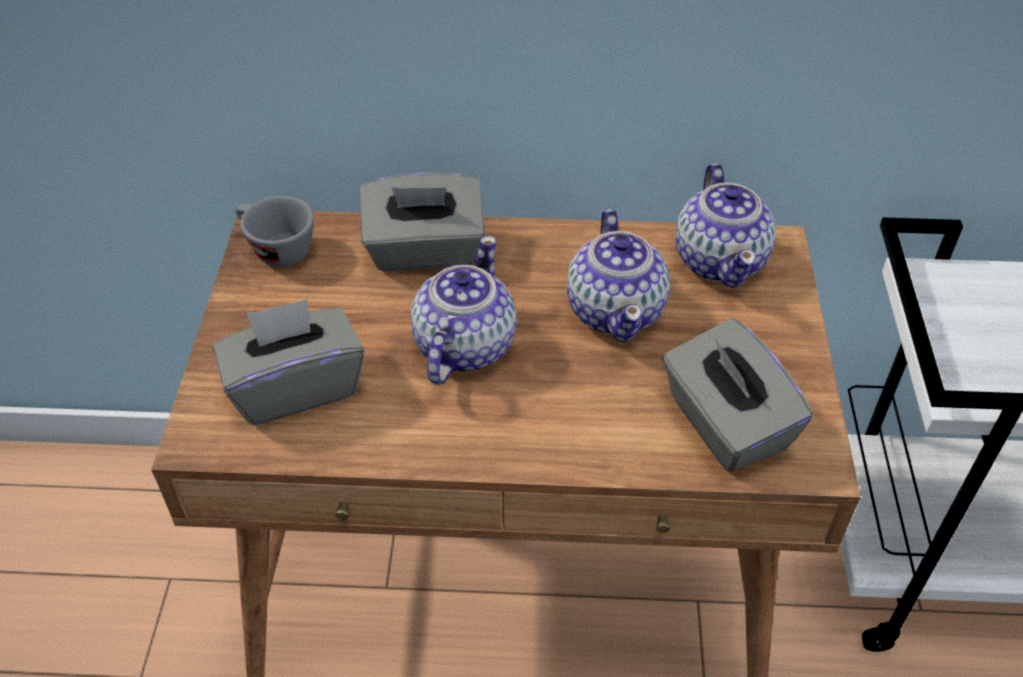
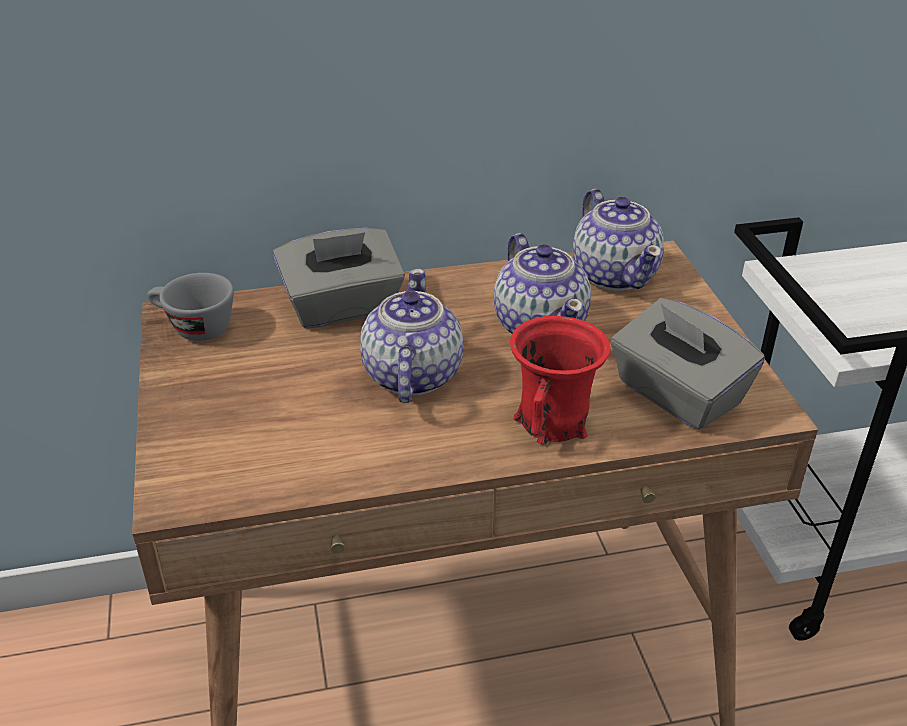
camera: 15 degrees left, 10 degrees down
grey tissue box [213,299,365,425] -> none
none -> red mug [510,316,611,444]

